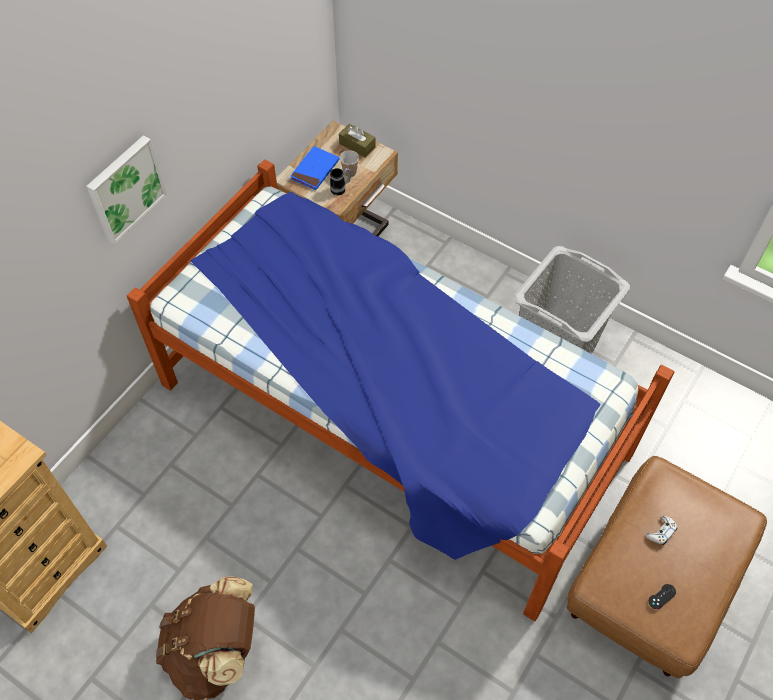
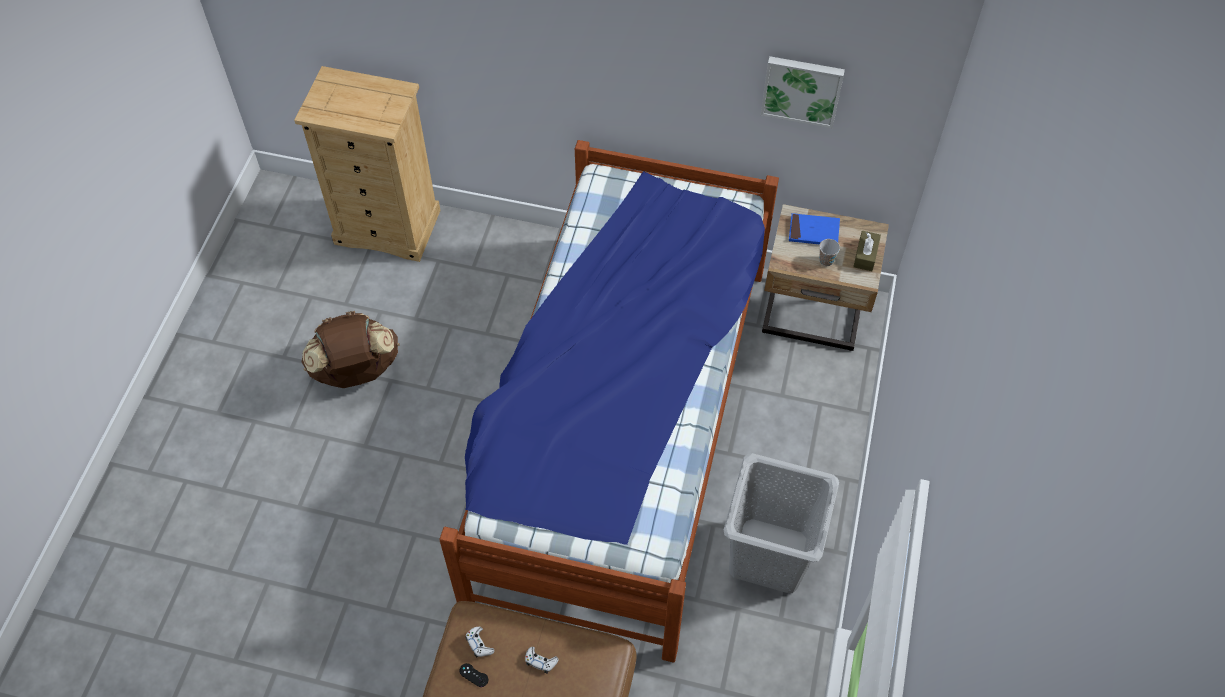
camera: 70 degrees right, 0 degrees up
picture [86,135,167,244] -> picture moved to [761,56,845,128]
mug [330,168,350,195] -> none
none -> white game controller [466,627,494,658]

